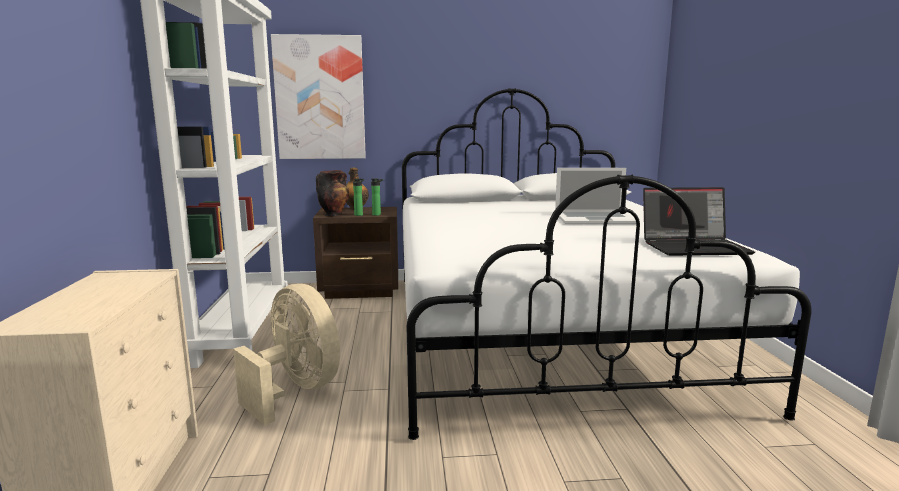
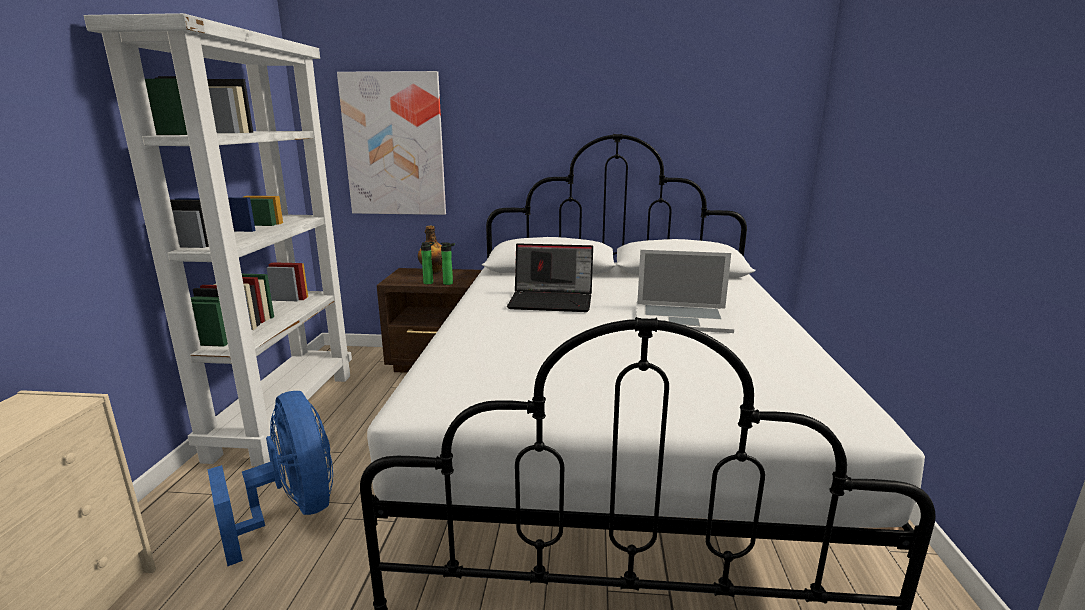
camera: 10 degrees right, 5 degrees up
beige fan [233,284,340,425] -> blue fan [208,391,333,566]
vase [316,170,349,216] -> none
laptop [643,187,755,256] -> laptop moved to [507,243,593,312]

